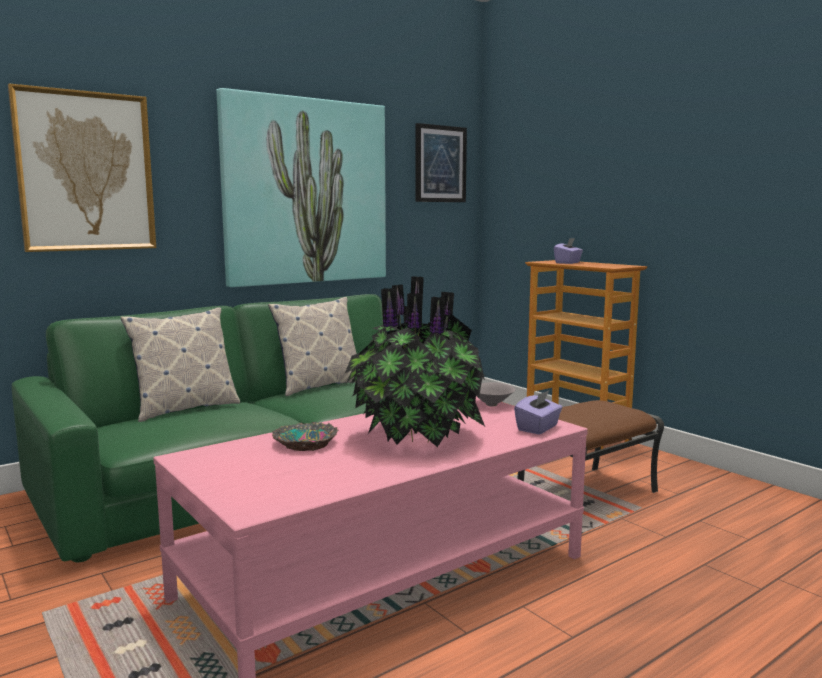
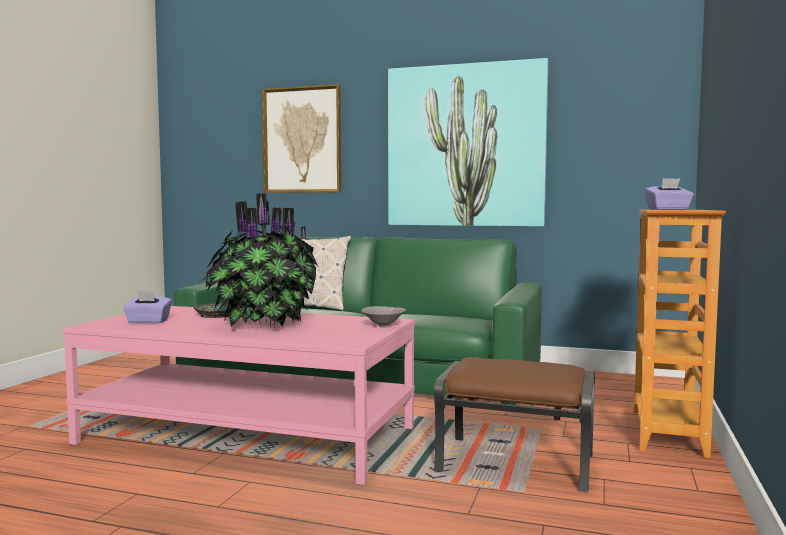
camera: 55 degrees right, 5 degrees down
pillow [268,297,357,396] -> none
picture [415,123,467,202] -> none
purple tissue box [514,390,562,434] -> purple tissue box moved to [123,291,172,323]

